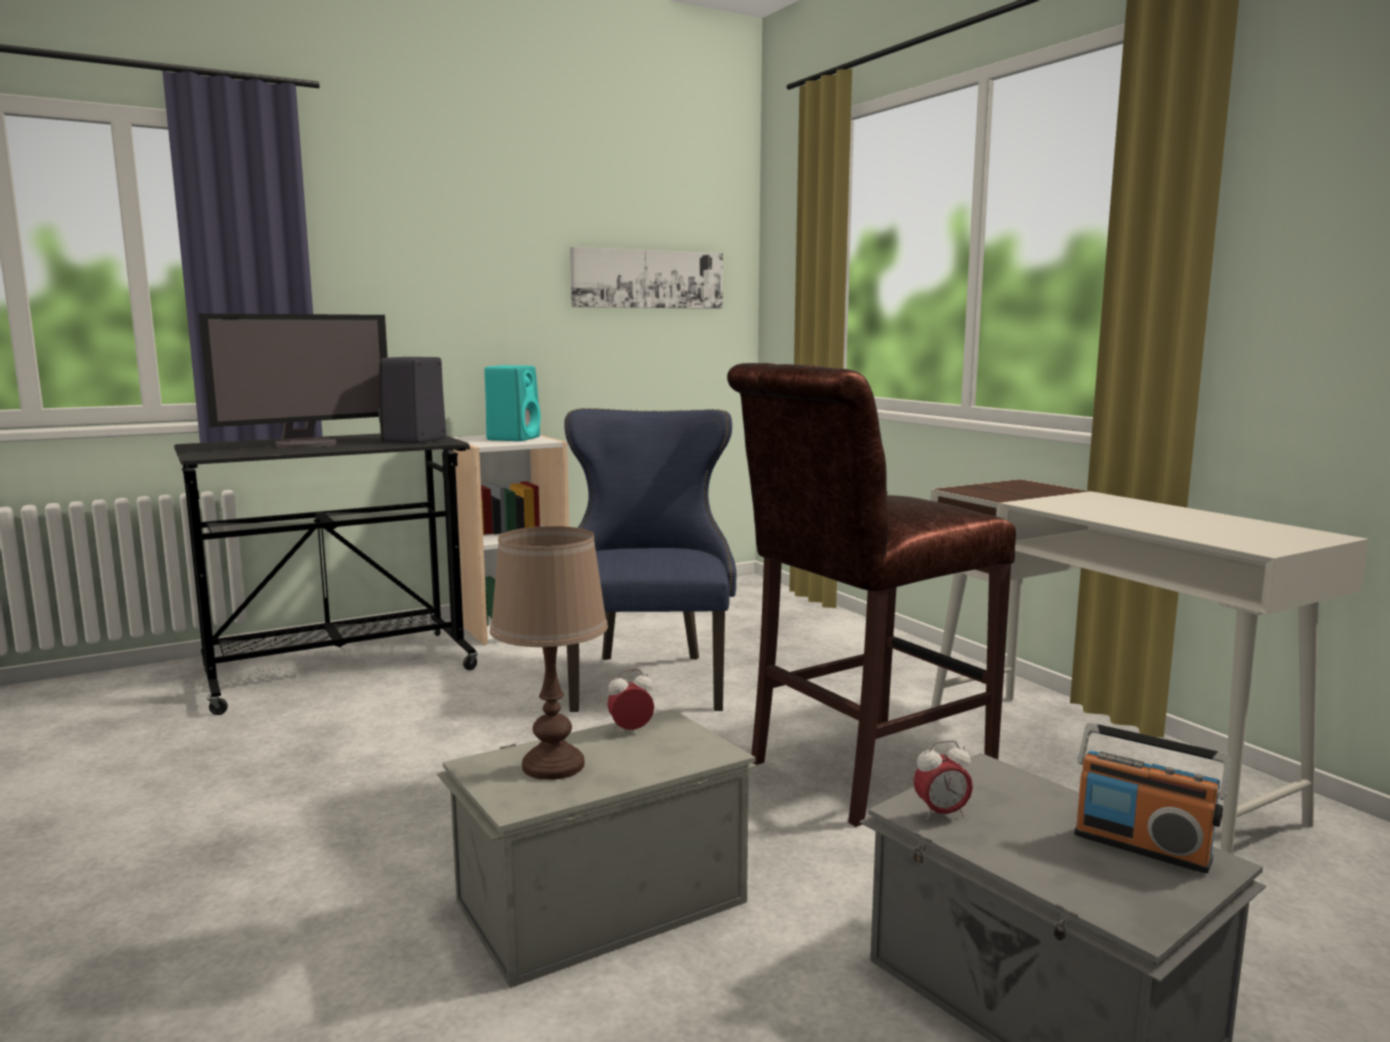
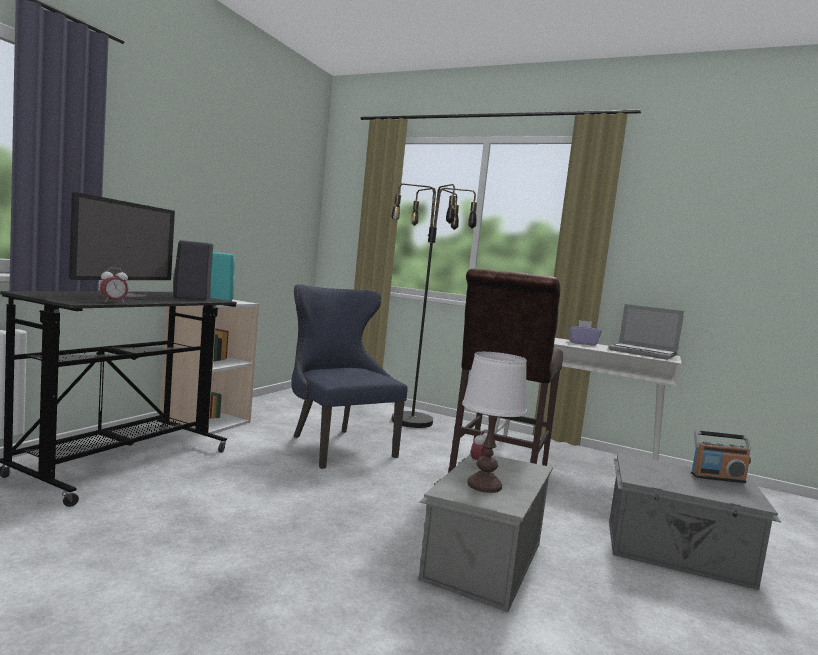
camera: 35 degrees left, 5 degrees down
brown table lamp [490,526,608,780] -> white table lamp [462,352,527,493]
picture [570,247,723,309] -> none
alarm clock [913,740,973,820] -> alarm clock moved to [100,268,128,303]
none -> floor lamp [392,183,477,428]
none -> purple tissue box [568,320,601,346]
none -> laptop [608,304,684,360]

